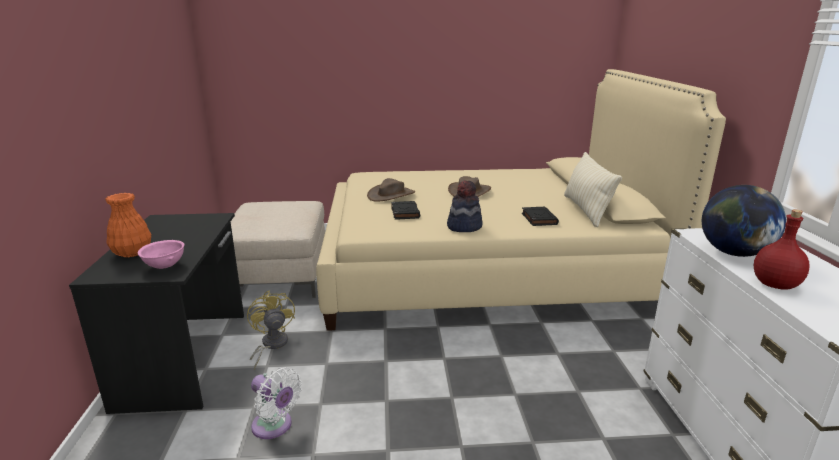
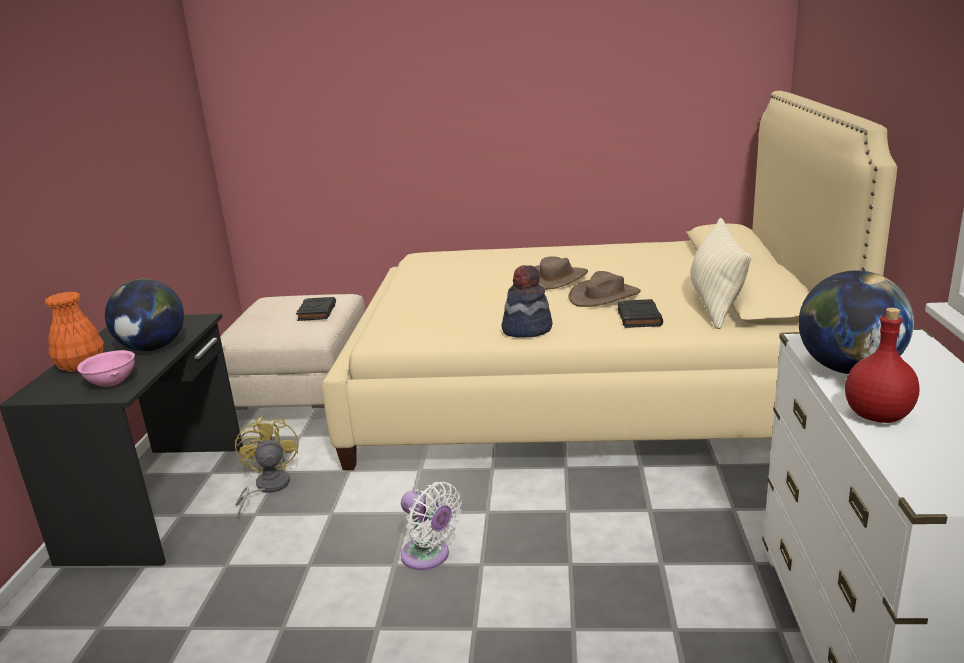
camera: 10 degrees right, 0 degrees up
white fan [251,367,302,439] -> white fan moved to [401,482,462,570]
brown hat [367,178,415,202] -> brown hat moved to [568,271,641,307]
black book [391,201,420,220] -> black book moved to [296,297,336,321]
none -> globe [105,279,184,351]

